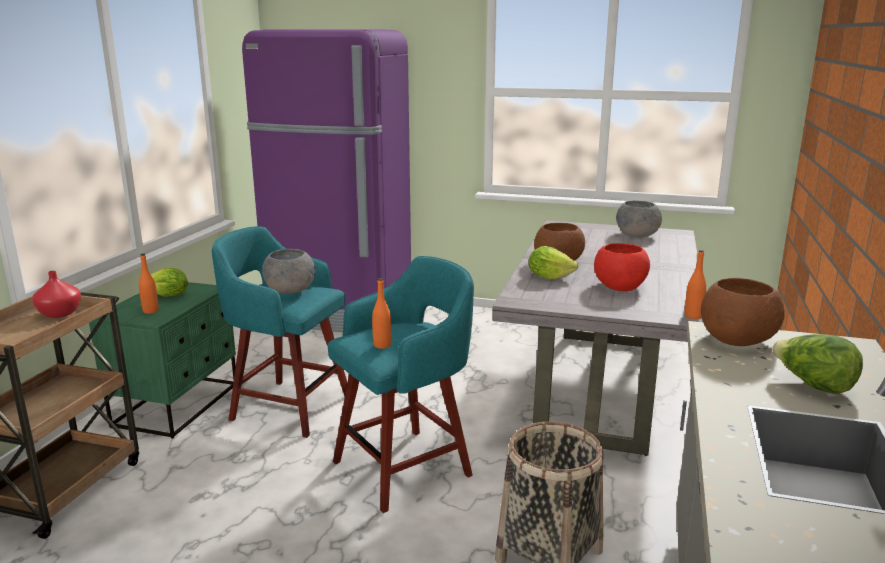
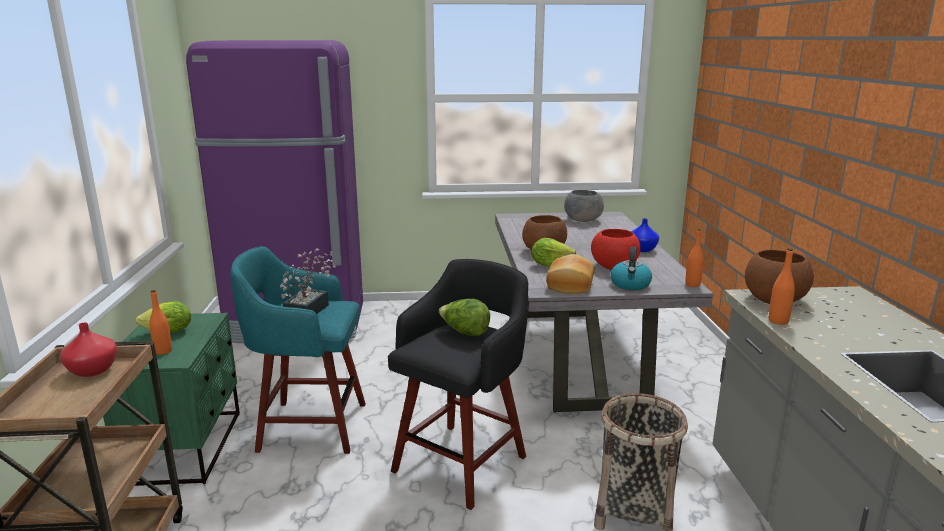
camera: 20 degrees left, 0 degrees up
grey bowl [262,249,315,294] -> potted plant [280,248,336,314]
turquoise stool [328,256,474,513] -> black stool [388,259,528,510]
orange bottle [372,278,391,349] -> orange bottle moved to [769,248,795,325]
lettuce [772,334,863,394] -> lettuce moved to [439,299,490,336]
none -> bread [546,254,595,294]
none -> kettle [610,247,652,290]
none -> blue vase [631,218,659,252]

